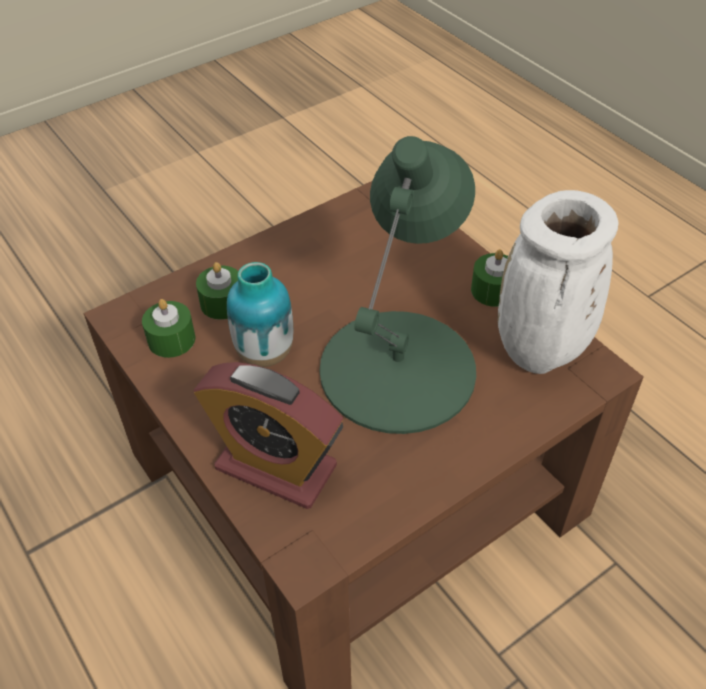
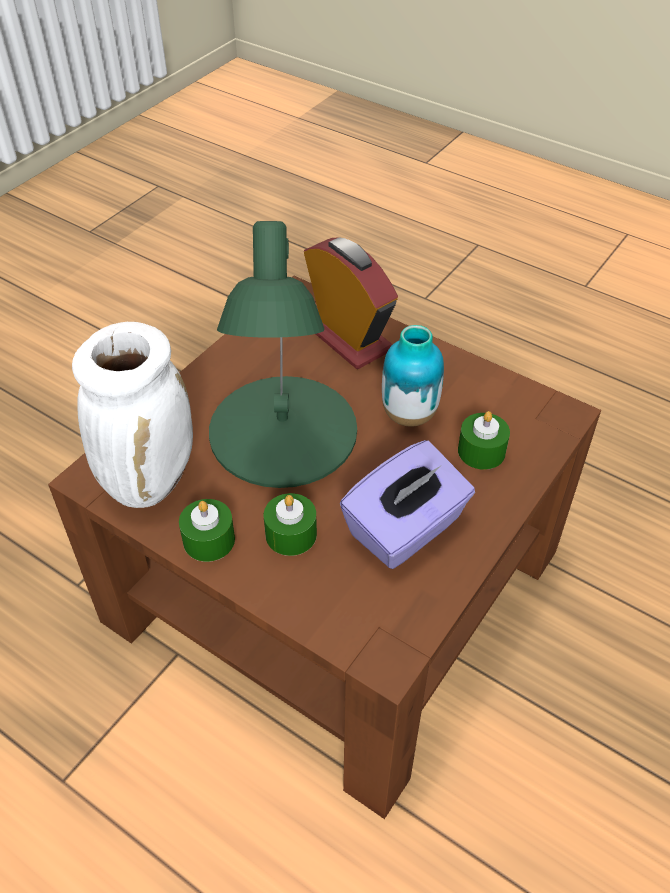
camera: 160 degrees right, 0 degrees up
green candle [142,299,195,358] -> green candle moved to [264,493,317,556]
alarm clock [194,362,343,509] -> alarm clock turned 45 degrees clockwise [304,237,398,369]
none -> purple tissue box [340,440,475,569]

